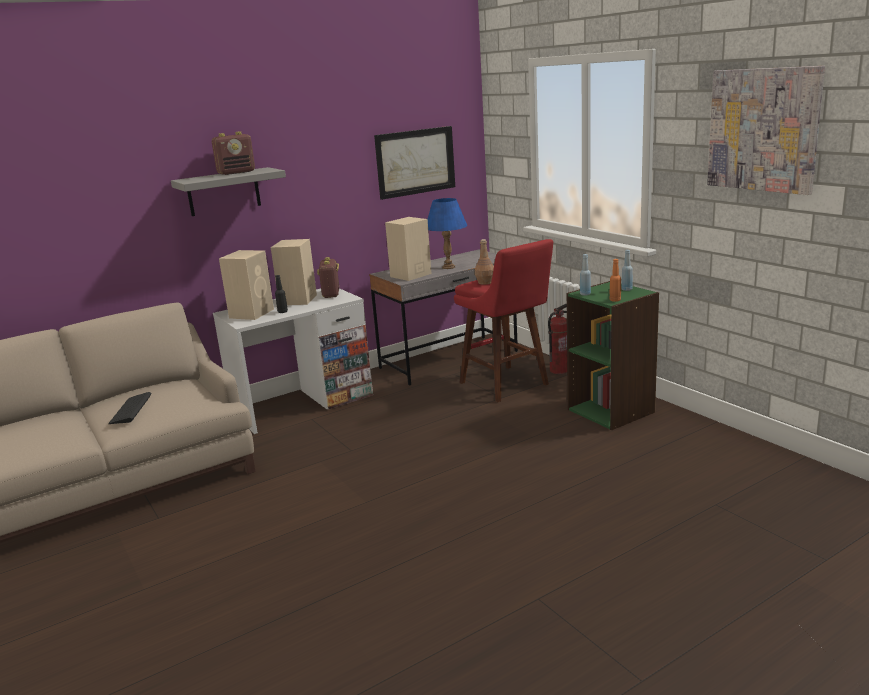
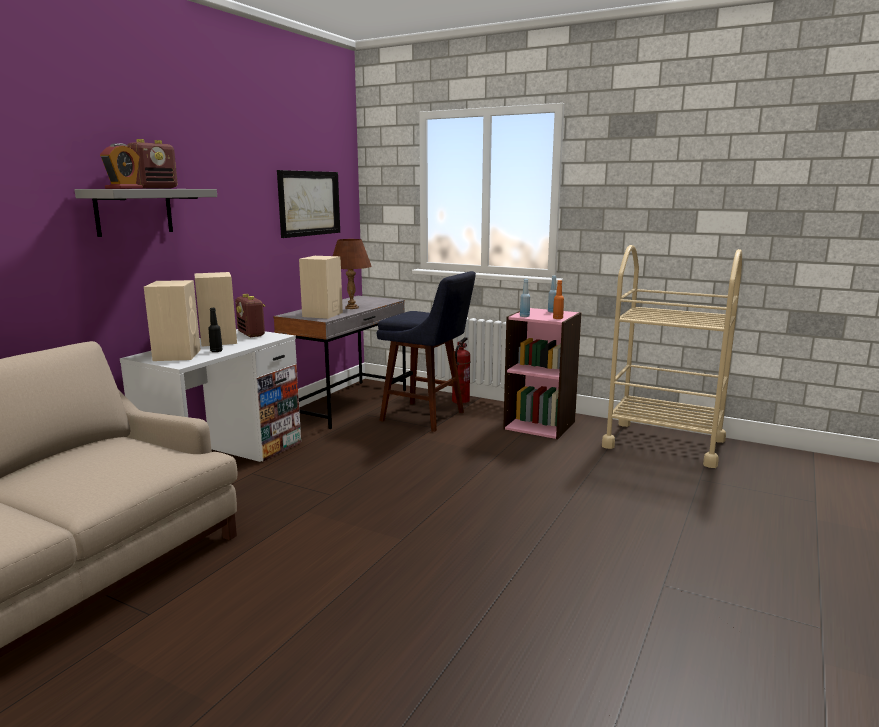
camera: 30 degrees left, 5 degrees down
keyboard [108,392,151,424] -> none
blue table lamp [428,198,467,269] -> brown table lamp [333,239,372,309]
red stool [454,239,553,402] -> blue stool [377,271,476,432]
brown bottle [475,239,494,285] -> none
green bookcase [567,281,659,430] -> pink bookcase [503,308,581,439]
picture [707,66,825,195] -> none
none -> alarm clock [100,143,143,189]
none -> beige cart [602,245,742,468]

